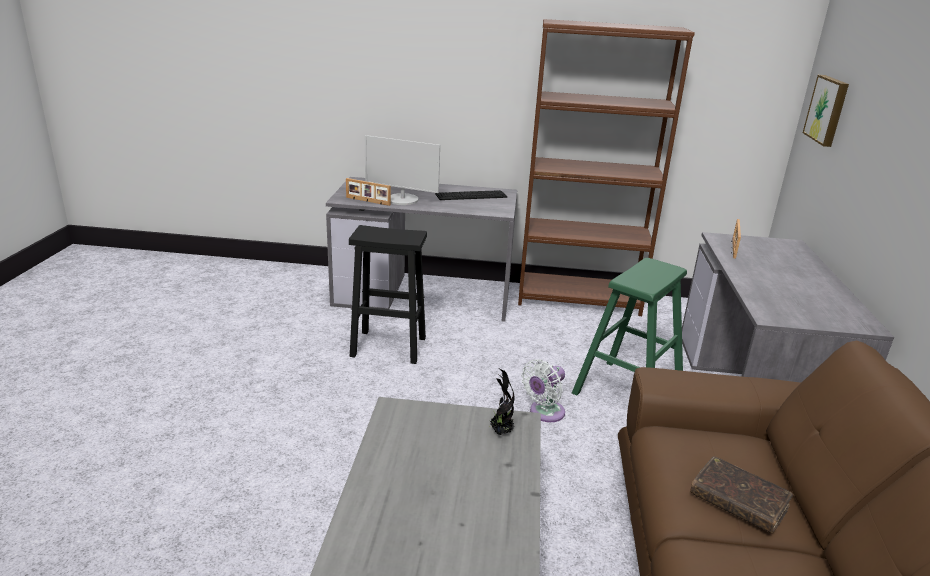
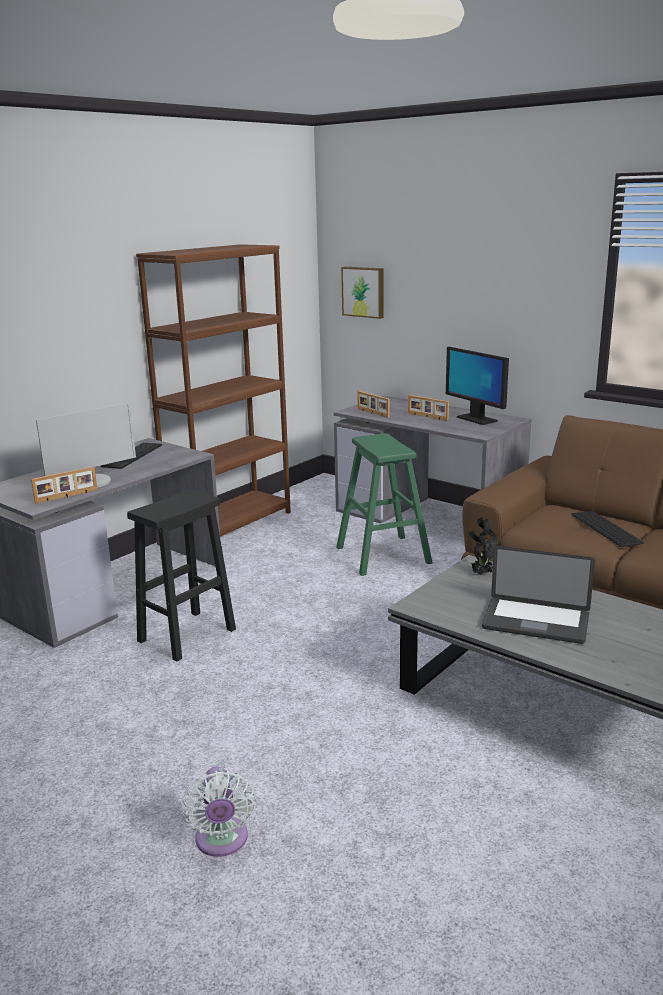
camera: 55 degrees left, 5 degrees down
white fan [521,359,565,422] -> white fan moved to [181,767,256,857]
brown book [690,456,793,533] -> keyboard [571,511,644,547]
none -> picture frame [408,395,449,421]
none -> monitor [446,347,509,425]
none -> laptop [482,546,595,644]

